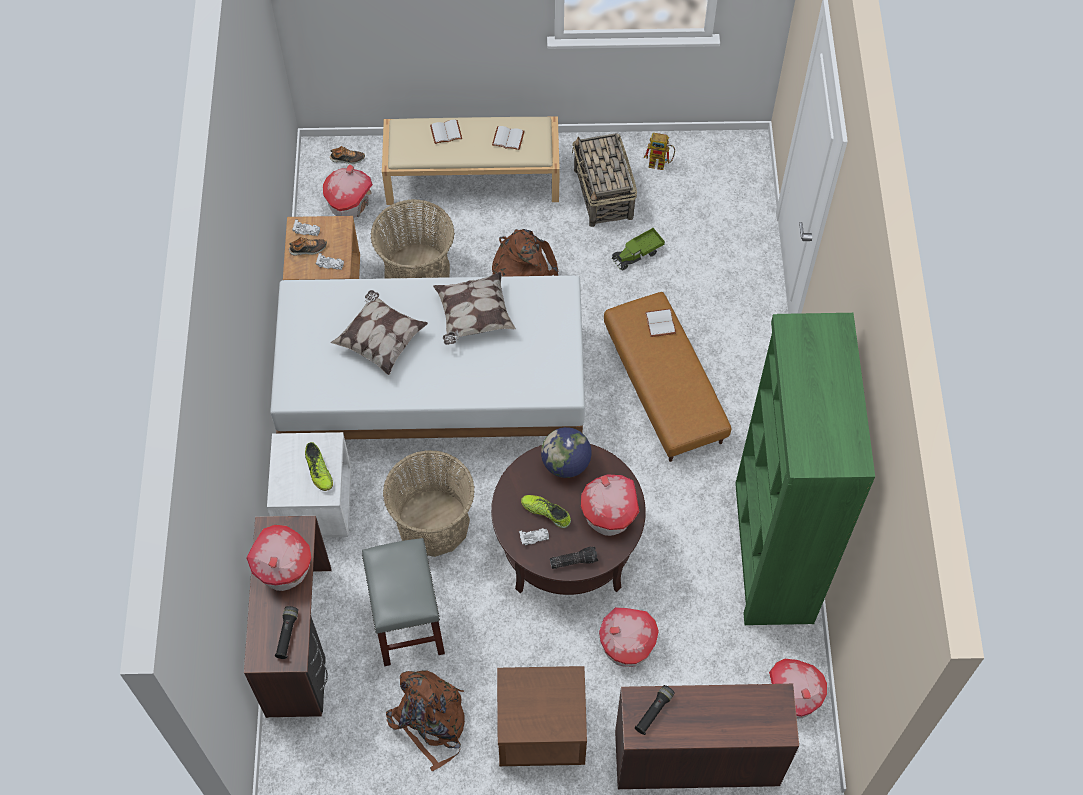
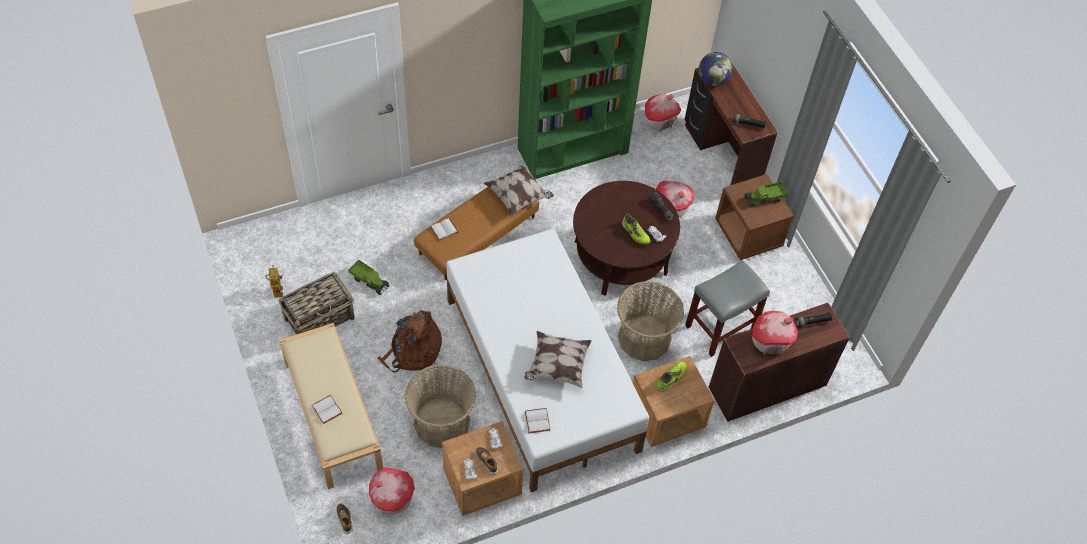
camera: 115 degrees left, 5 degrees down
white nightstand [267,432,351,537] -> brown nightstand [633,356,714,447]
brown backpack [386,670,465,771] -> none
pillow [433,272,516,345] -> pillow moved to [484,163,554,217]
white book [492,126,525,150] -> white book moved to [525,408,551,433]
shoe [521,495,571,528] -> shoe turned 45 degrees counterclockwise [622,214,651,245]
globe [541,427,591,478] -> globe moved to [699,52,733,86]
toy house [581,474,640,536] -> none
none -> toy truck [744,182,788,208]

